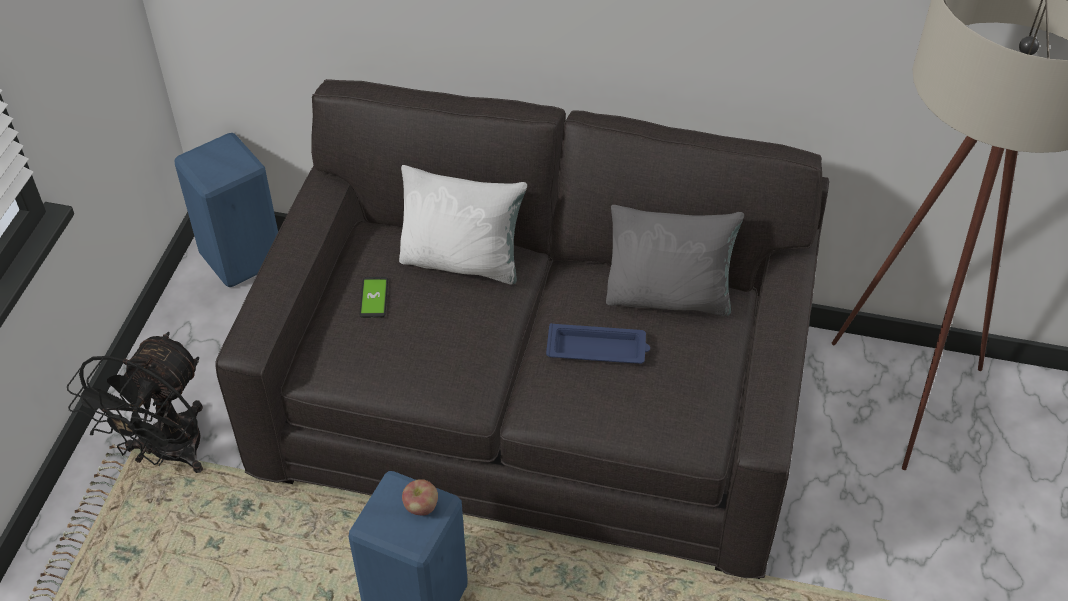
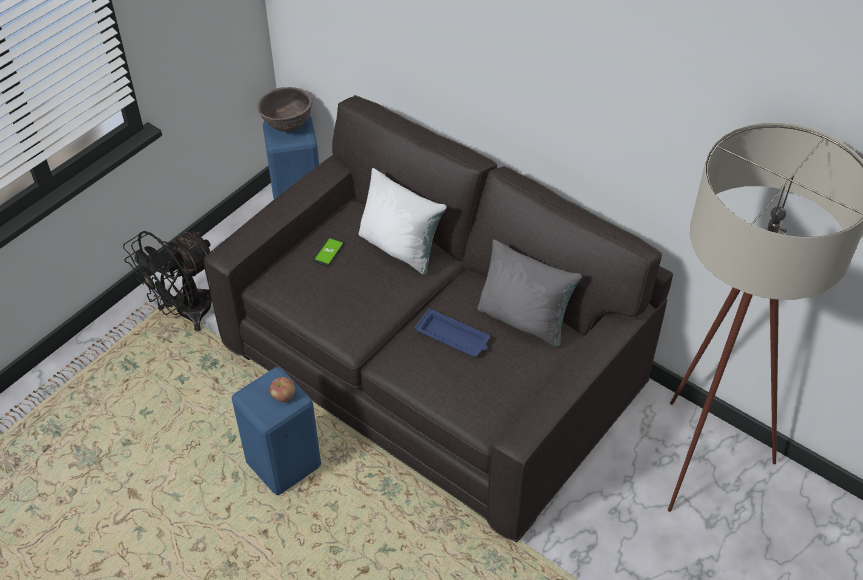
camera: 25 degrees right, 0 degrees up
none -> brown bowl [257,87,313,132]

